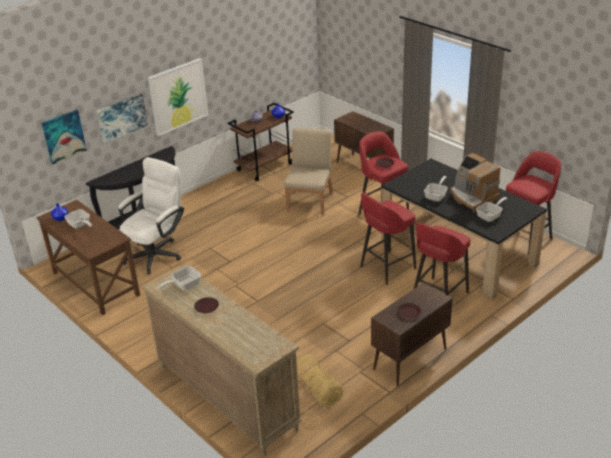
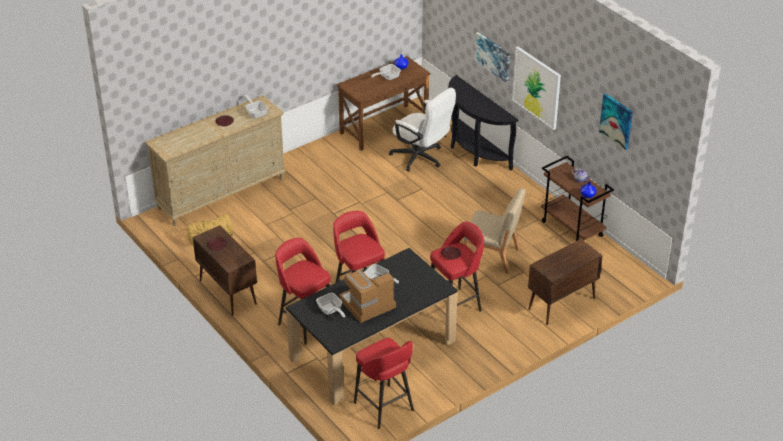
camera: 95 degrees right, 5 degrees up
picture [42,110,87,164] -> picture moved to [599,94,633,150]

